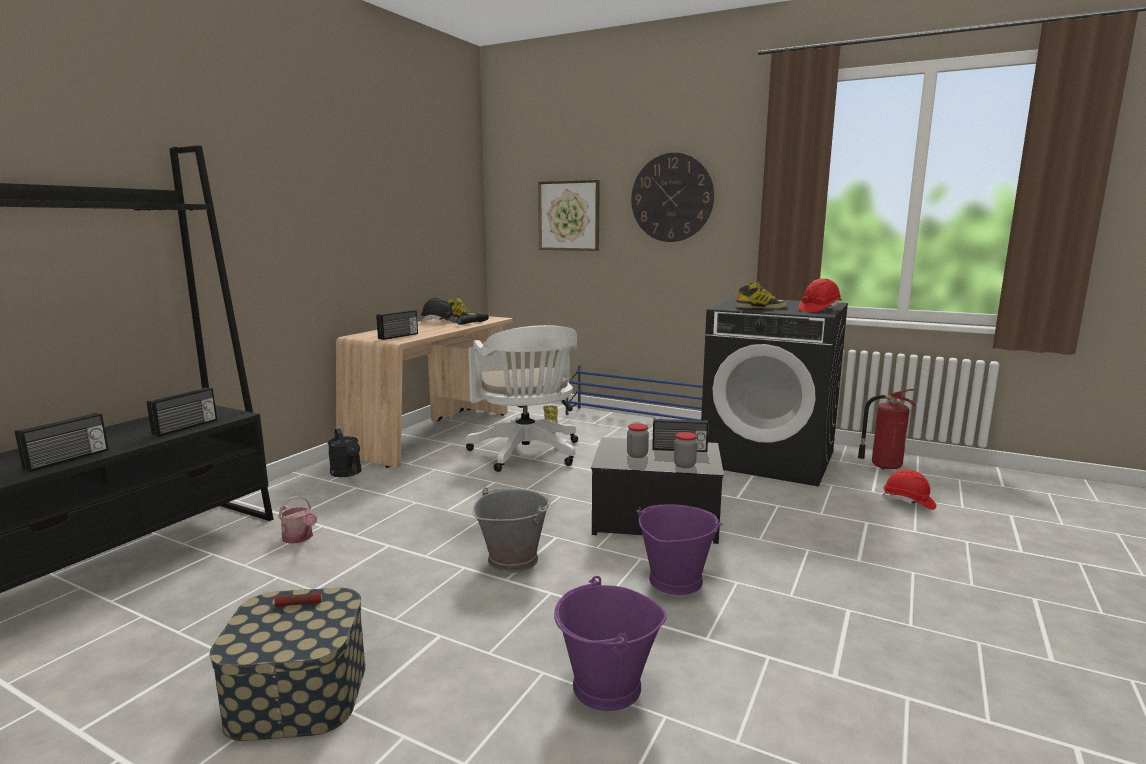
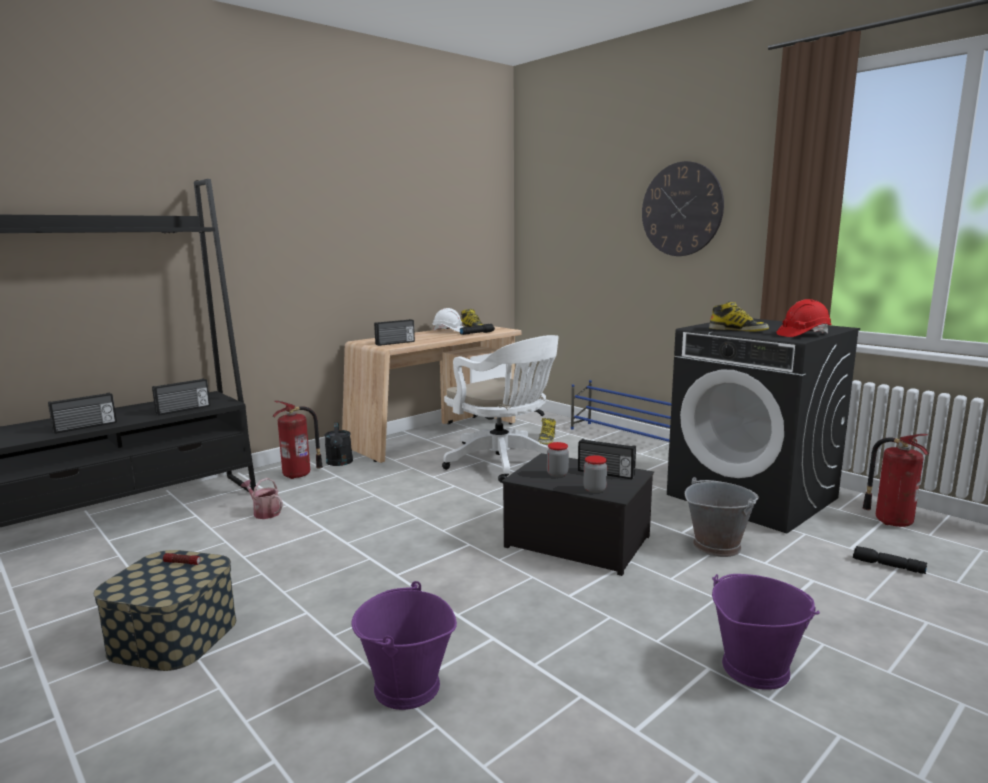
camera: 20 degrees right, 0 degrees up
watering can [278,496,317,544] -> watering can turned 150 degrees clockwise [241,478,283,519]
black hard hat [421,297,457,323] -> white hard hat [433,308,463,332]
white office chair [465,325,578,472] -> white office chair turned 45 degrees counterclockwise [442,335,559,483]
grey bucket [473,487,551,573] -> grey bucket moved to [685,477,759,557]
picture [538,180,600,251] -> none
purple bucket [637,504,723,595] -> purple bucket moved to [712,574,820,690]
red hard hat [881,469,936,510] -> black flashlight [853,546,927,574]
none -> fire extinguisher [272,401,323,479]

